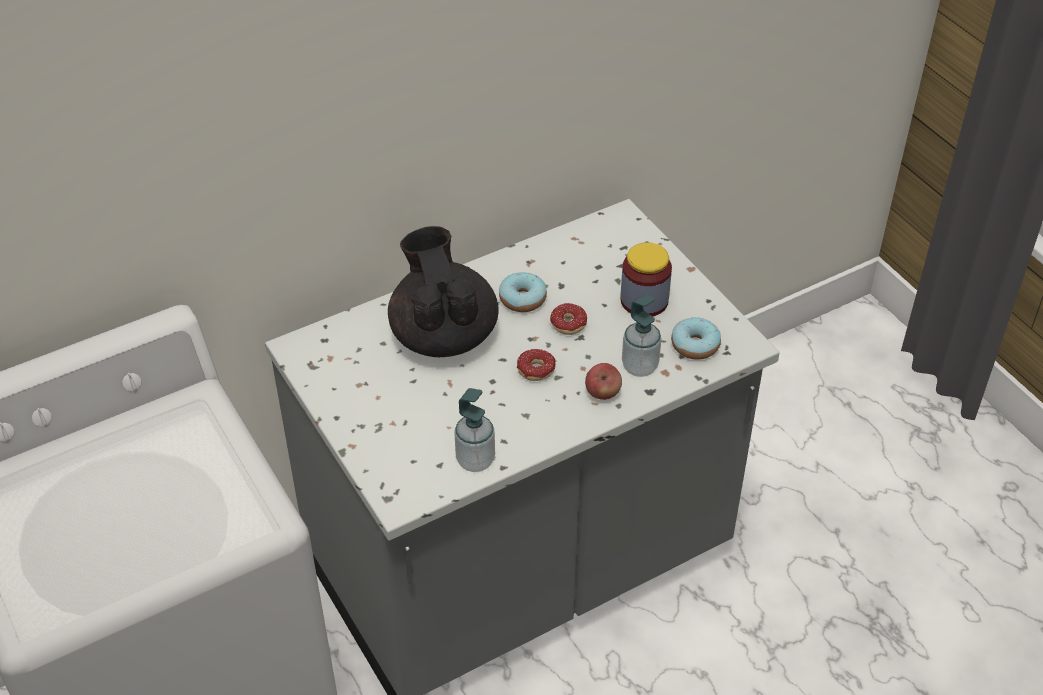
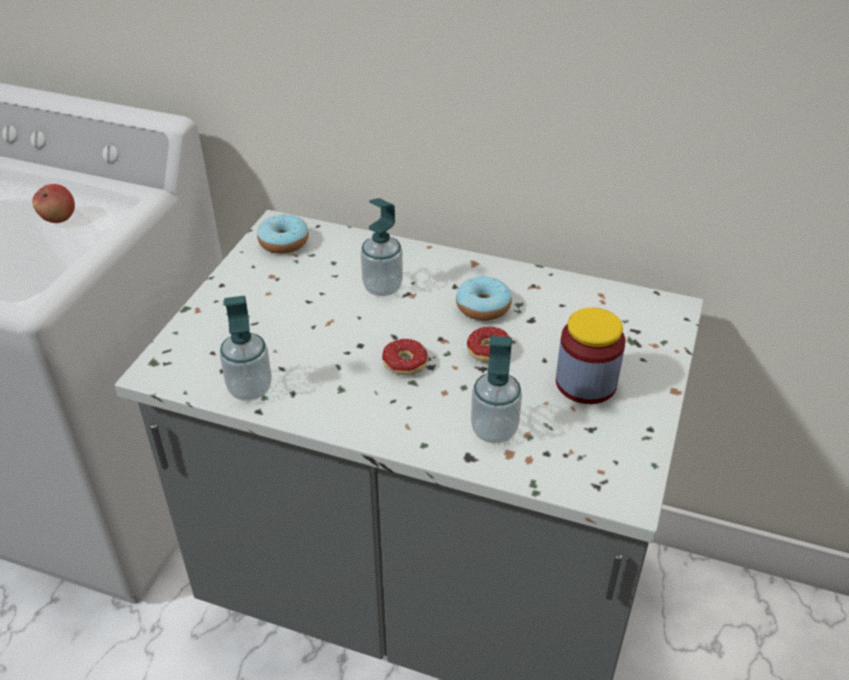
camera: 50 degrees right, 5 degrees down
black teapot [388,226,499,357] -> soap dispenser [361,198,403,296]
apple [585,363,622,400] -> apple moved to [32,184,75,223]
donut [671,317,721,360] -> donut moved to [257,214,309,254]

